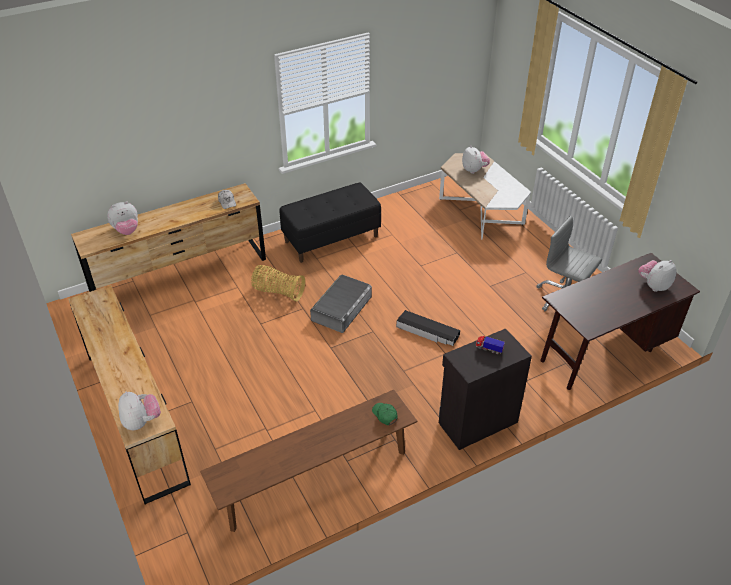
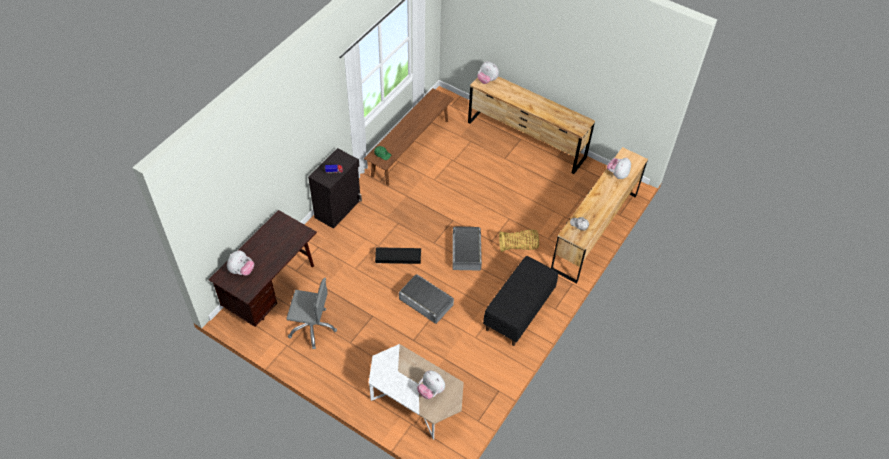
camera: 150 degrees right, 10 degrees up
none -> grey storage box [399,274,454,324]

